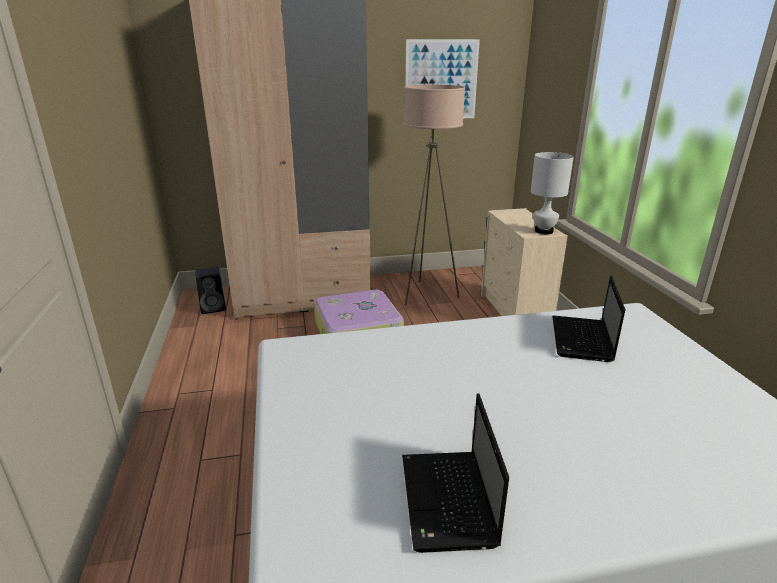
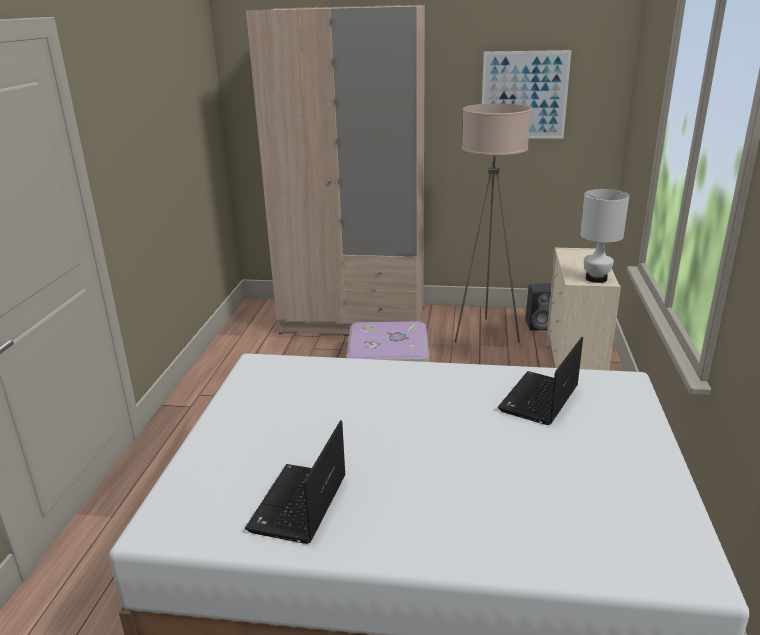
camera: 20 degrees right, 0 degrees up
black speaker [195,267,226,314] -> black speaker moved to [525,283,551,331]

